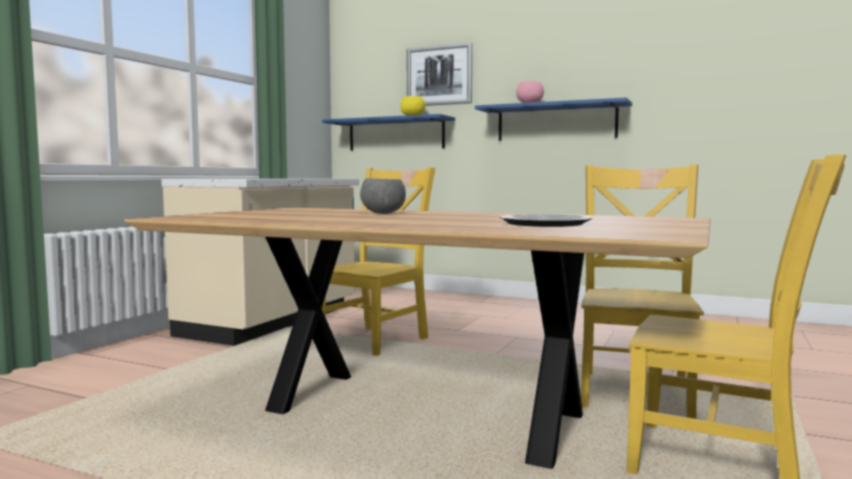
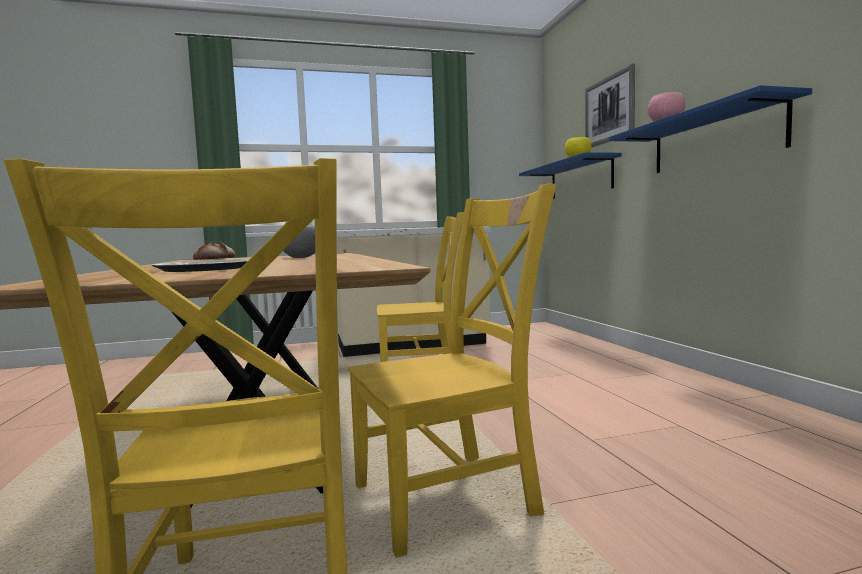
camera: 50 degrees right, 0 degrees up
none -> bread [193,241,235,260]

